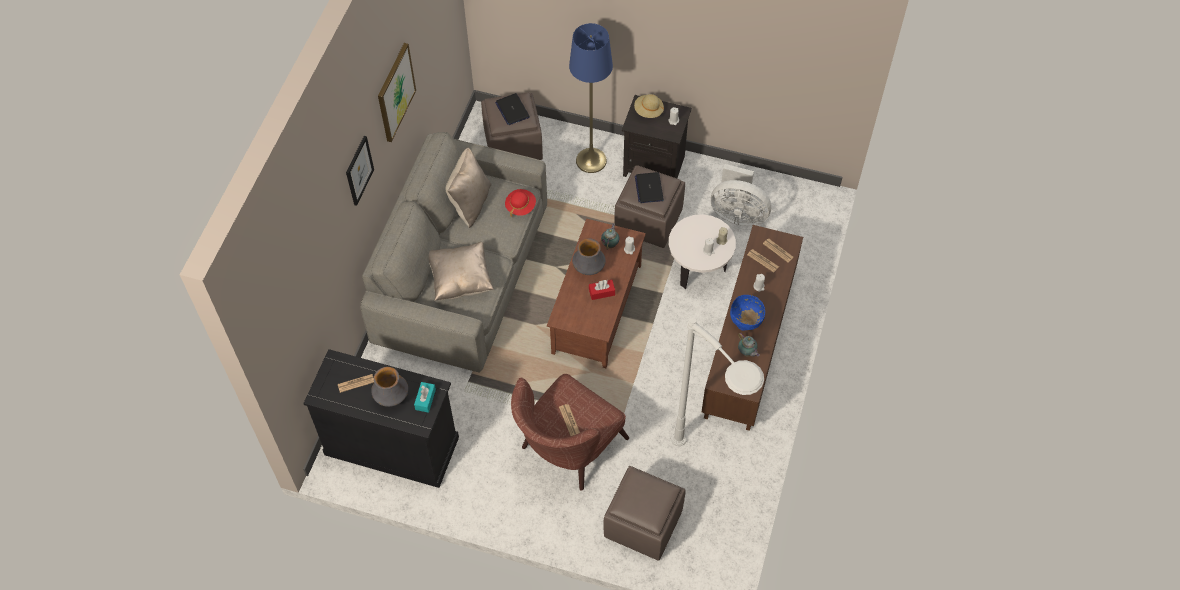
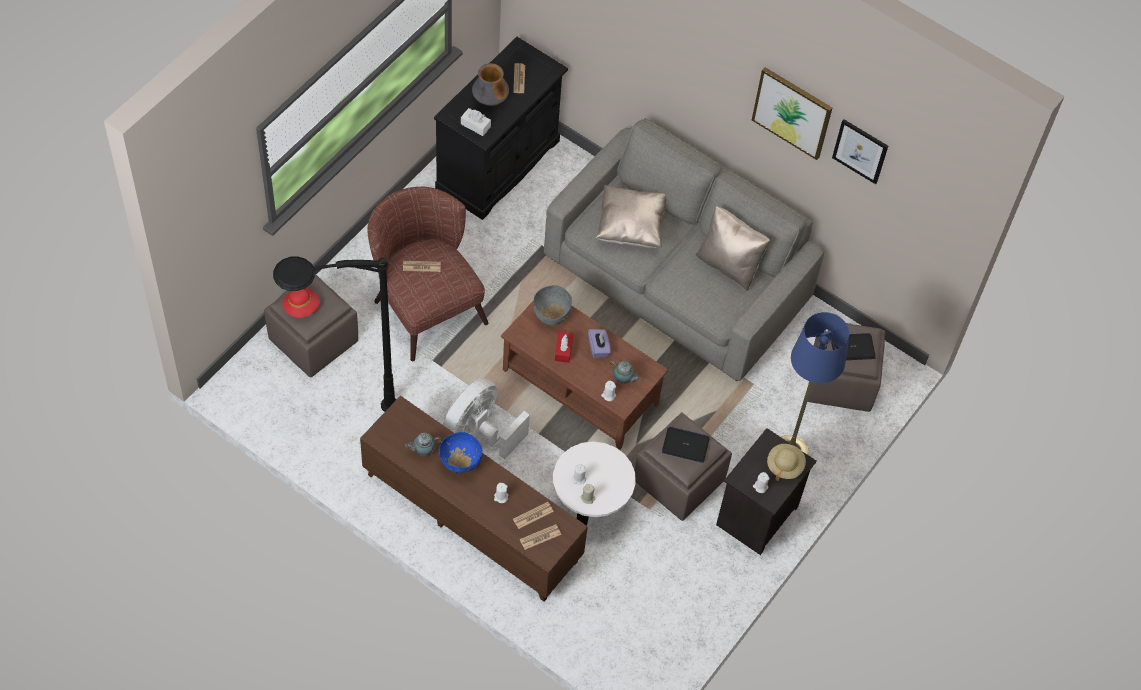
camera: 105 degrees right, 0 degrees up
picture [346,136,374,206] -> picture moved to [832,119,888,184]
turquoise tissue box [414,382,436,413] -> white tissue box [461,108,491,136]
red hat [505,189,536,217] -> red hat moved to [282,288,320,318]
vase [572,238,606,275] -> purple tissue box [588,329,611,359]
white floor lamp [671,318,764,446] -> black floor lamp [273,256,397,412]
white fan [711,164,771,226] -> white fan moved to [443,378,530,459]
none -> grey bowl [533,285,572,326]

